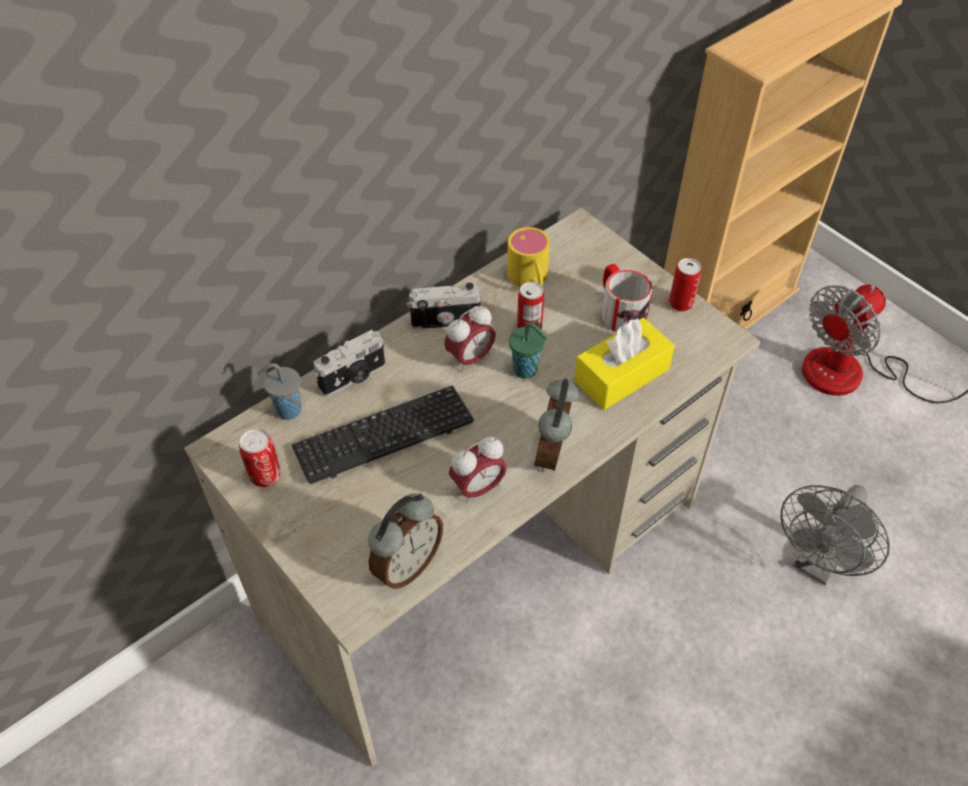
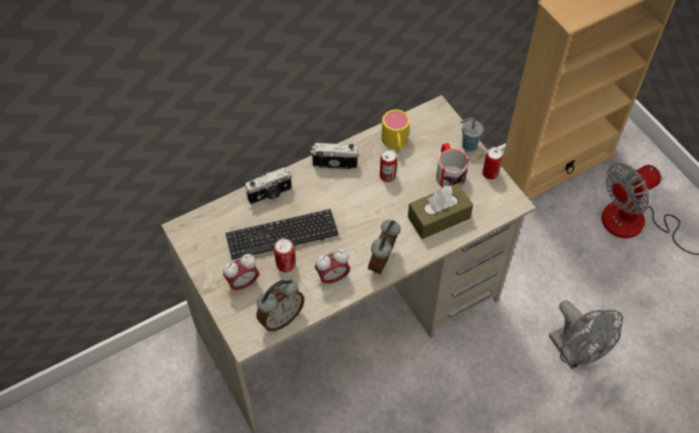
camera: 10 degrees right, 5 degrees up
can [239,429,280,487] -> can moved to [274,238,296,272]
grey cup [257,363,301,420] -> grey cup moved to [461,118,484,151]
alarm clock [444,306,496,372] -> alarm clock moved to [223,254,259,293]
green cup [509,323,548,379] -> none
yellow tissue box [574,318,675,410] -> brown tissue box [408,183,473,239]
grey fan [781,485,890,585] -> grey fan turned 75 degrees counterclockwise [549,300,623,369]

